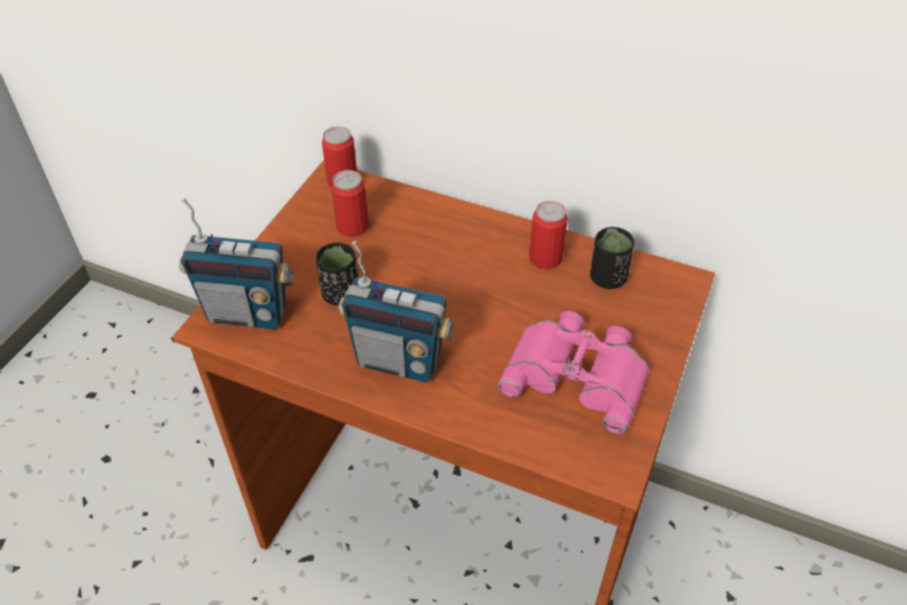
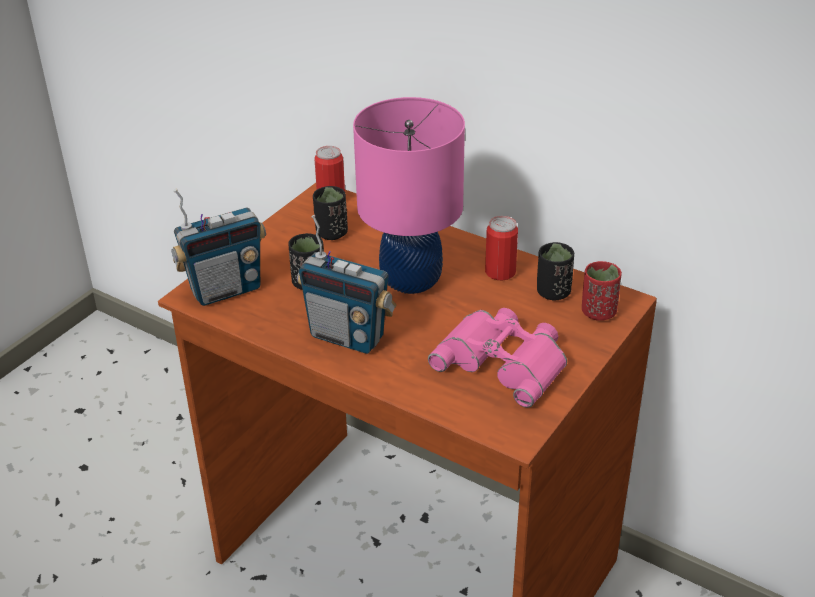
camera: 10 degrees right, 10 degrees down
radio [179,198,295,329] -> radio turned 45 degrees counterclockwise [171,189,266,306]
can [331,170,369,237] -> black cup [313,186,348,240]
none -> pink table lamp [353,97,465,294]
none -> red cup [582,261,622,321]

